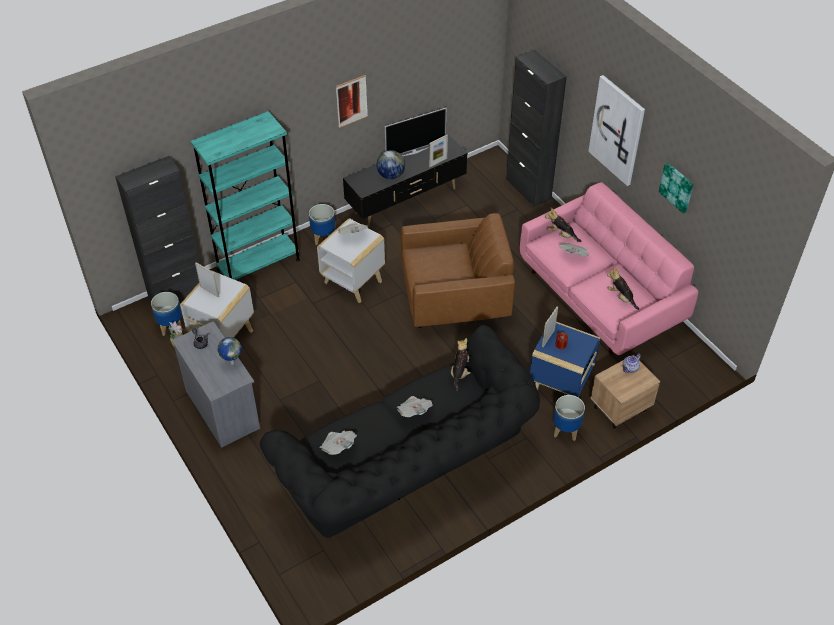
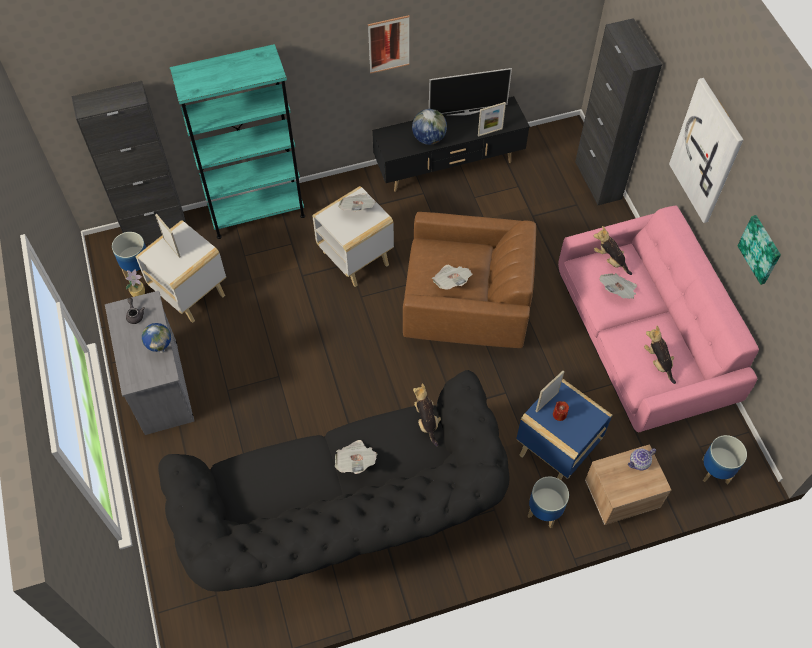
camera: 15 degrees right, 10 degrees up
planter [309,204,335,245] -> planter moved to [702,435,747,485]
newspaper [319,431,357,455] -> newspaper moved to [431,265,472,289]
plush toy [451,338,471,391] -> plush toy turned 45 degrees counterclockwise [413,383,441,447]

